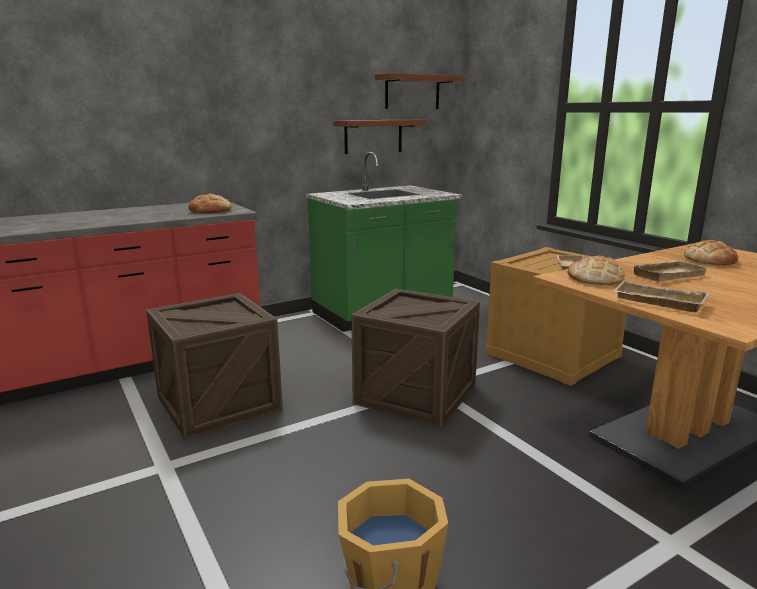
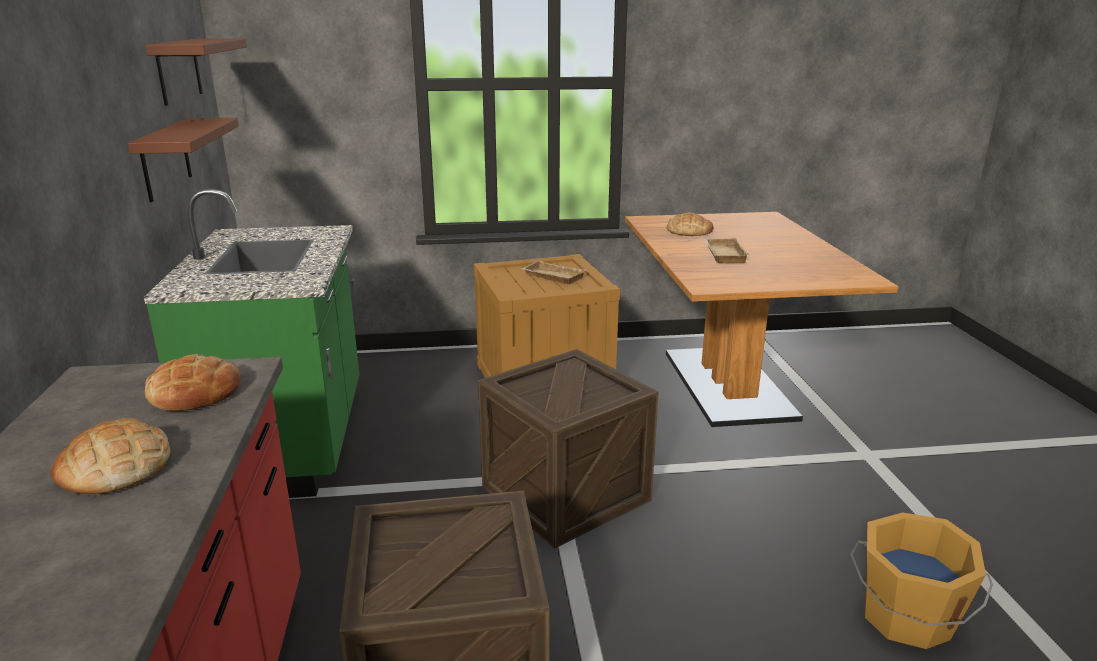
camera: 65 degrees left, 5 degrees up
bread [567,256,625,285] -> bread moved to [51,418,171,494]
beige tray [613,280,709,312] -> none

